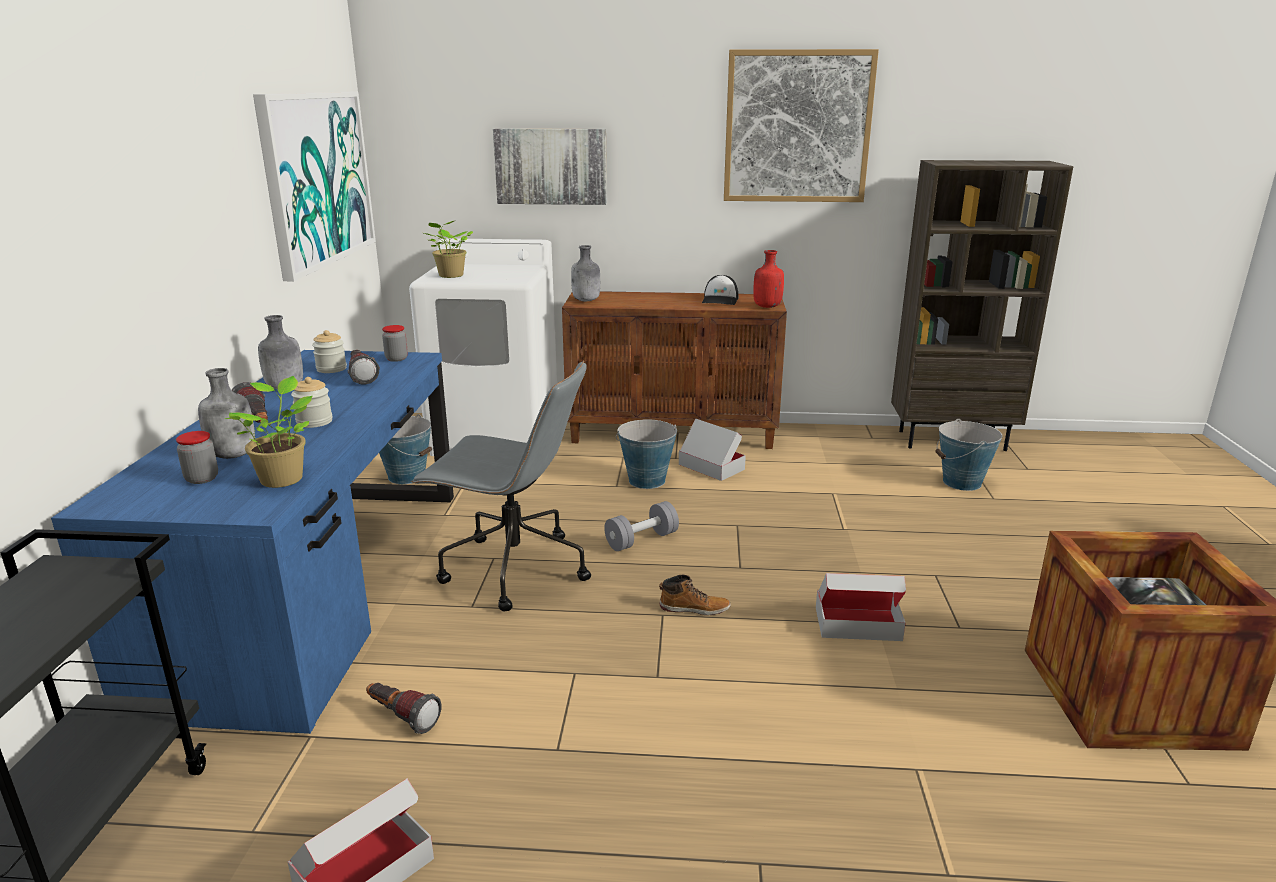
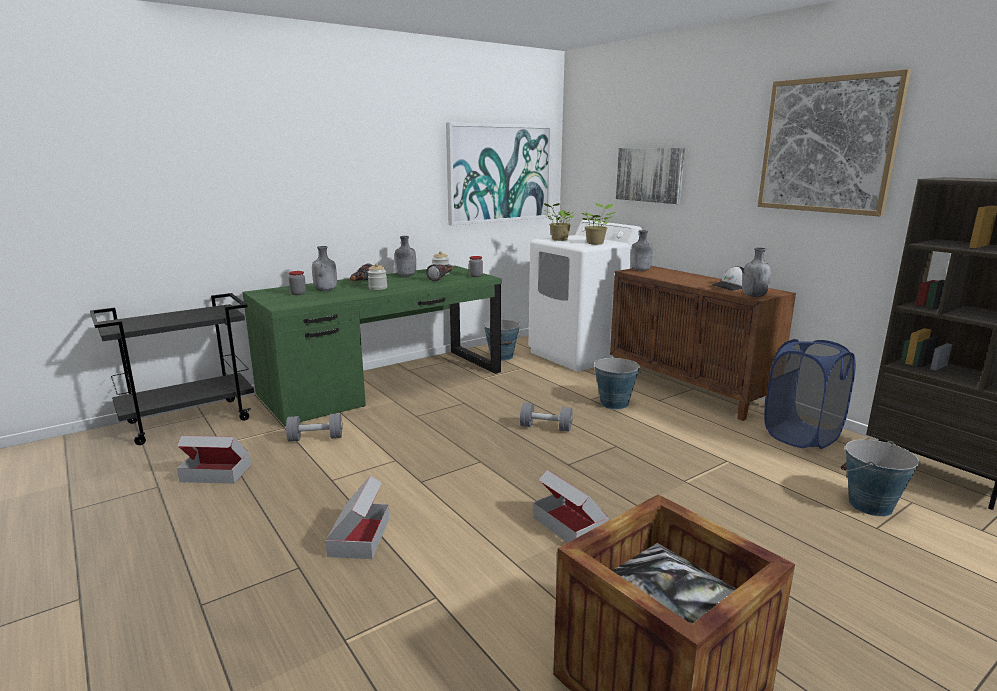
camera: 50 degrees right, 5 degrees down
blue desk [51,350,454,734] -> green desk [243,266,502,426]
potted plant [225,376,312,488] -> potted plant moved to [581,203,615,244]
flashlight [366,683,442,734] -> grey dumbbell [286,413,343,442]
grey office chair [411,360,591,612] -> none
boot [659,575,731,615] -> none
cardboard box [679,419,746,481] -> cardboard box moved to [325,475,389,559]
red bottle [753,250,784,308] -> grey bottle [742,248,771,297]
none -> blue laundry basket [764,339,856,449]

